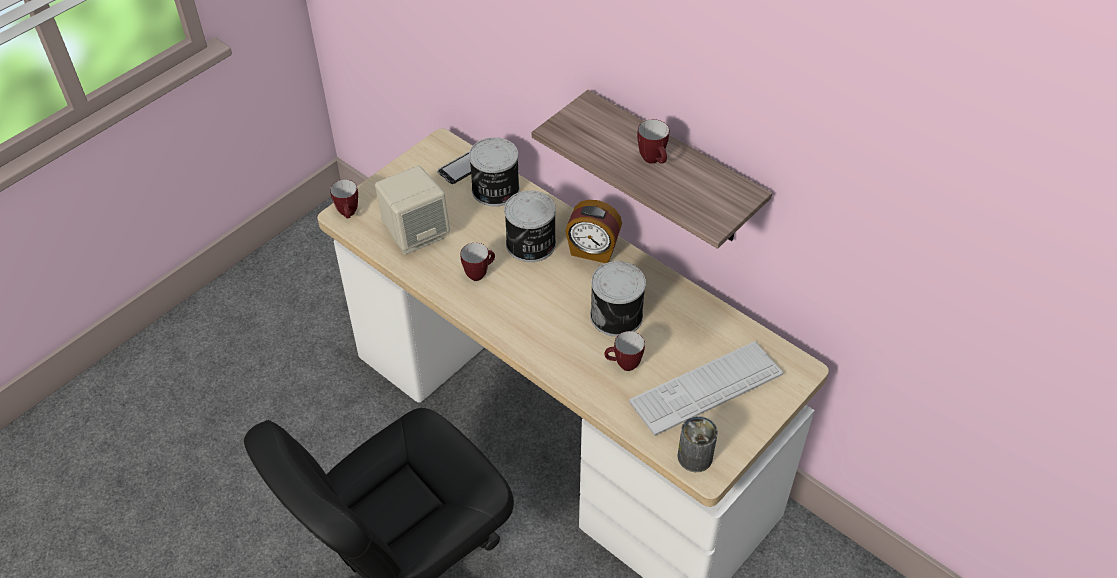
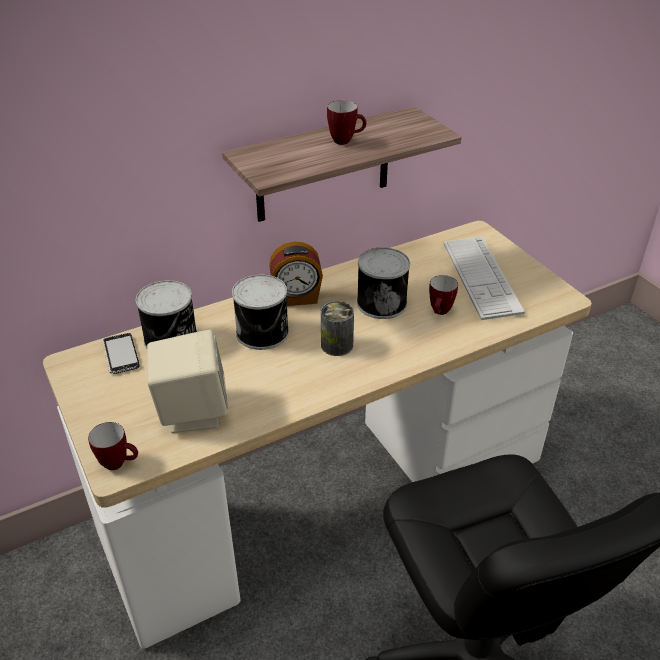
camera: 70 degrees left, 10 degrees down
mug [460,243,495,281] -> none
alarm clock [565,200,622,263] -> alarm clock turned 45 degrees clockwise [269,242,323,306]
can [677,416,718,472] -> can moved to [321,301,354,356]

